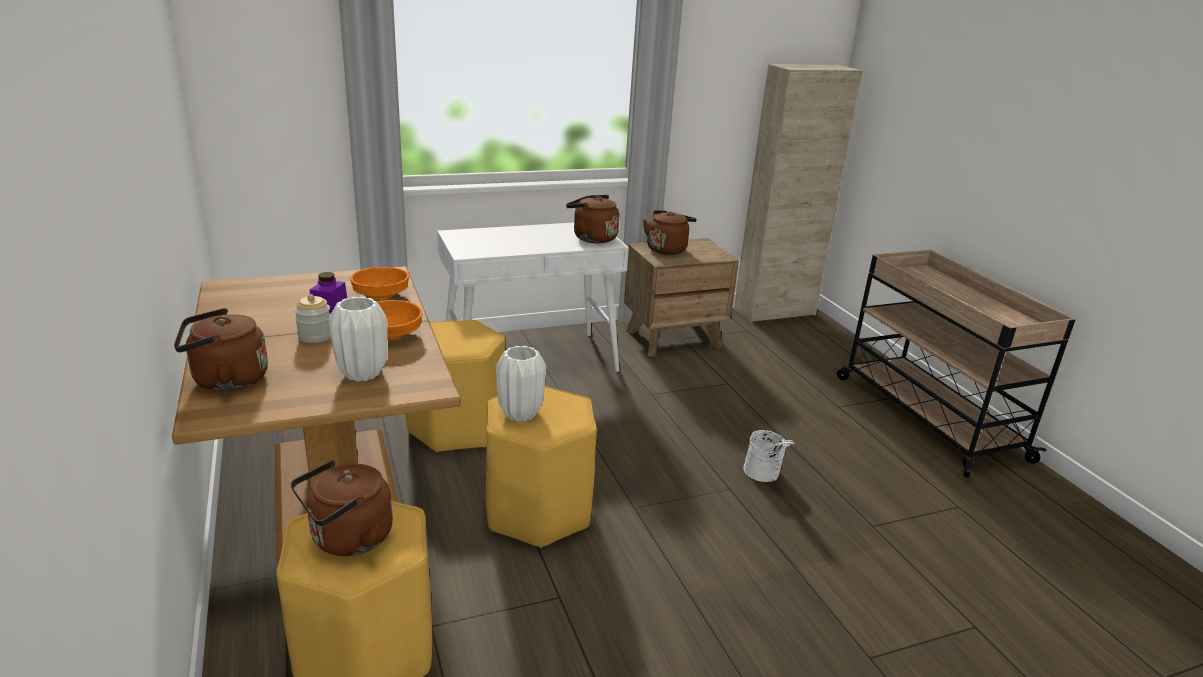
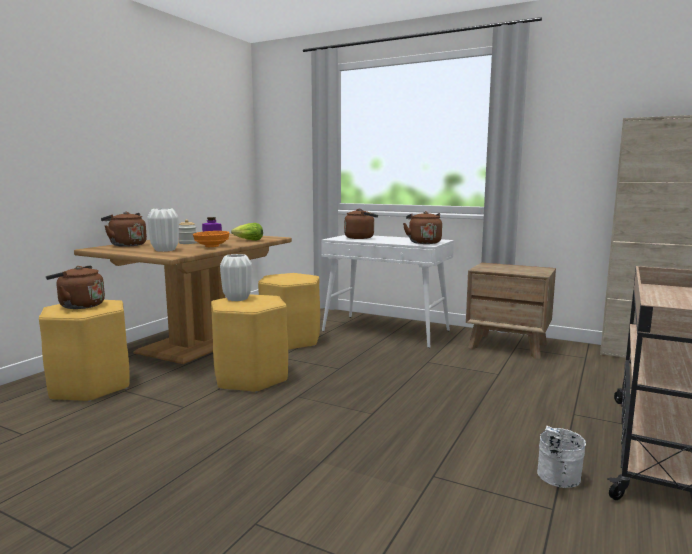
camera: 50 degrees right, 15 degrees down
orange bowl [350,267,409,300] -> lettuce [231,223,263,241]
brown kettle [643,210,696,255] -> brown kettle moved to [344,209,378,239]
white bucket [743,430,795,482] -> white bucket moved to [537,426,586,488]

